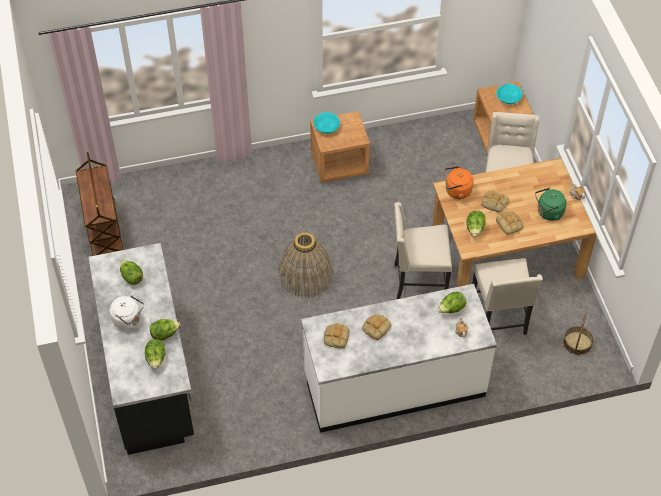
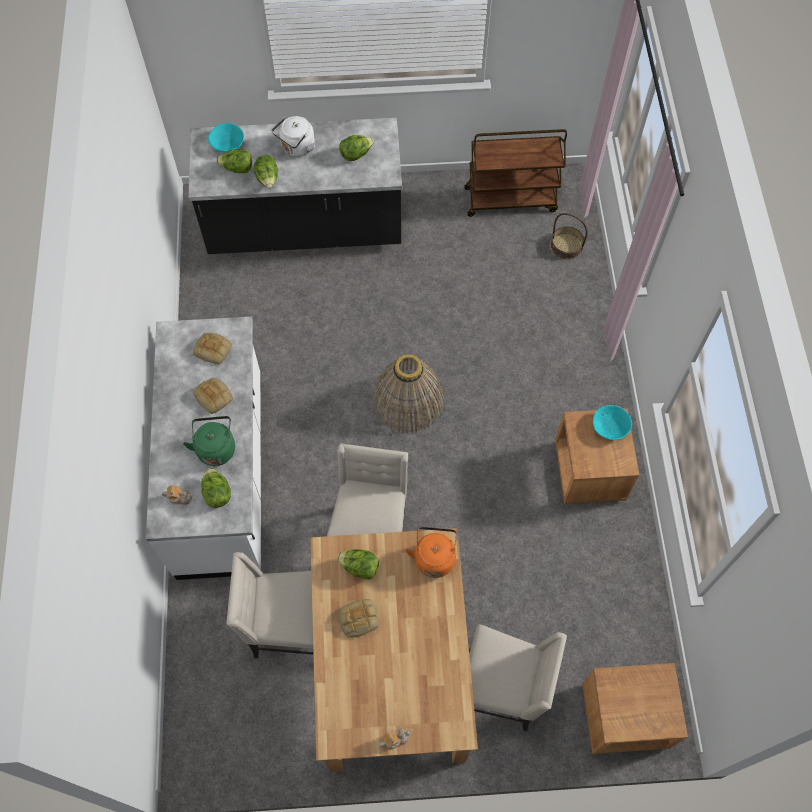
camera: 100 degrees right, 10 degrees up
bread [481,191,509,213] -> none
turquoise bowl [496,84,523,104] -> turquoise bowl moved to [208,123,244,153]
green kettle [535,188,566,221] -> green kettle moved to [183,416,235,466]
basket [563,313,593,355] -> basket moved to [550,213,588,260]

